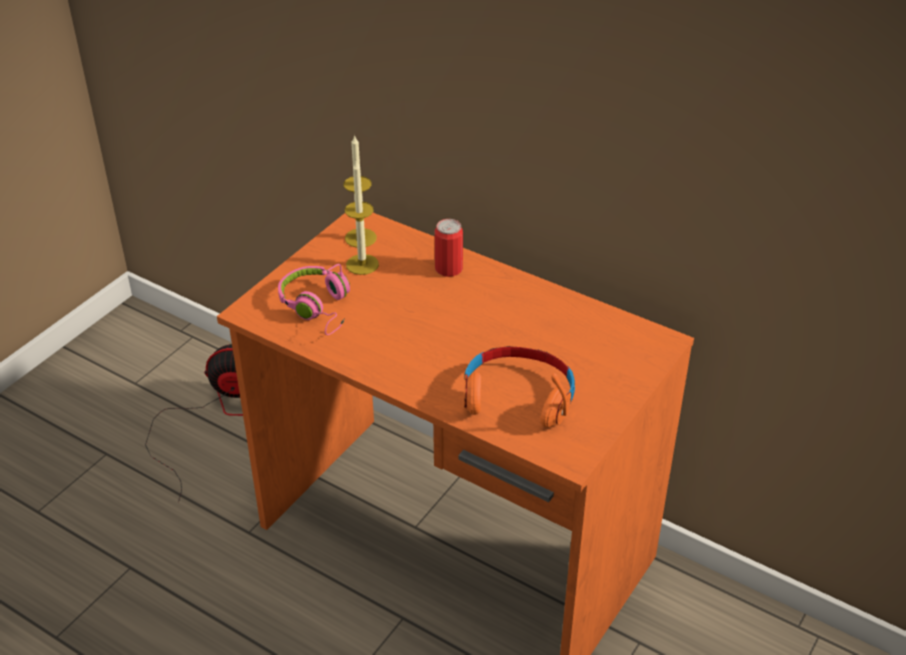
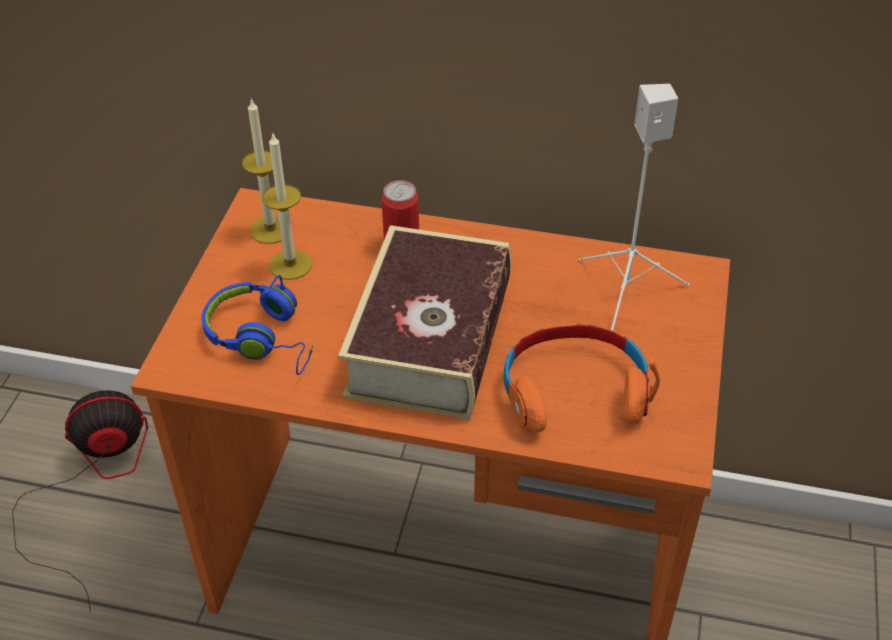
camera: 20 degrees left, 5 degrees up
pink headphones [278,264,350,335] -> blue headphones [201,275,313,375]
none -> book [338,225,511,420]
none -> white speaker [579,84,690,330]

